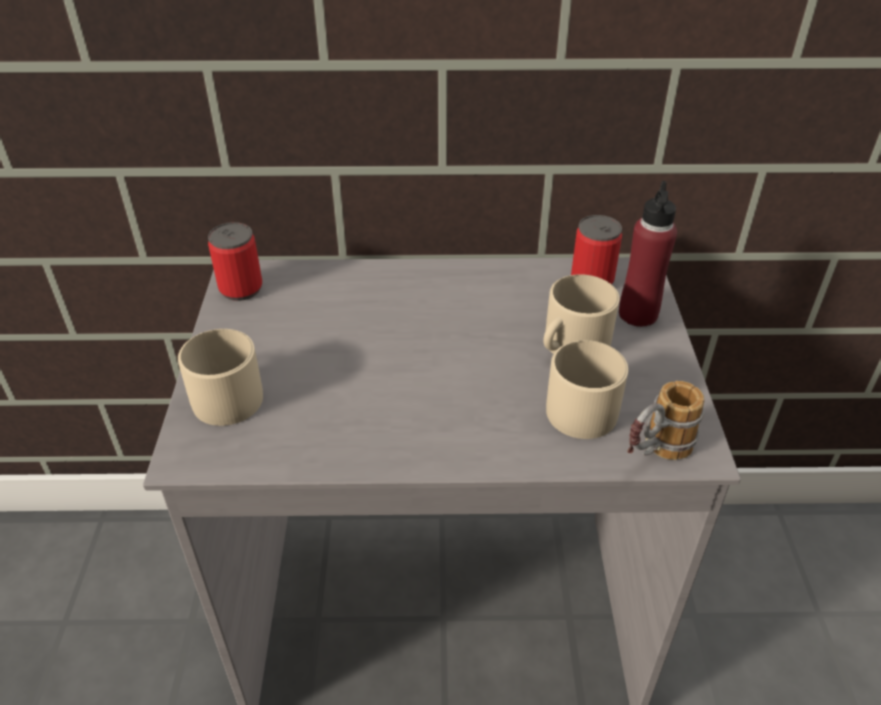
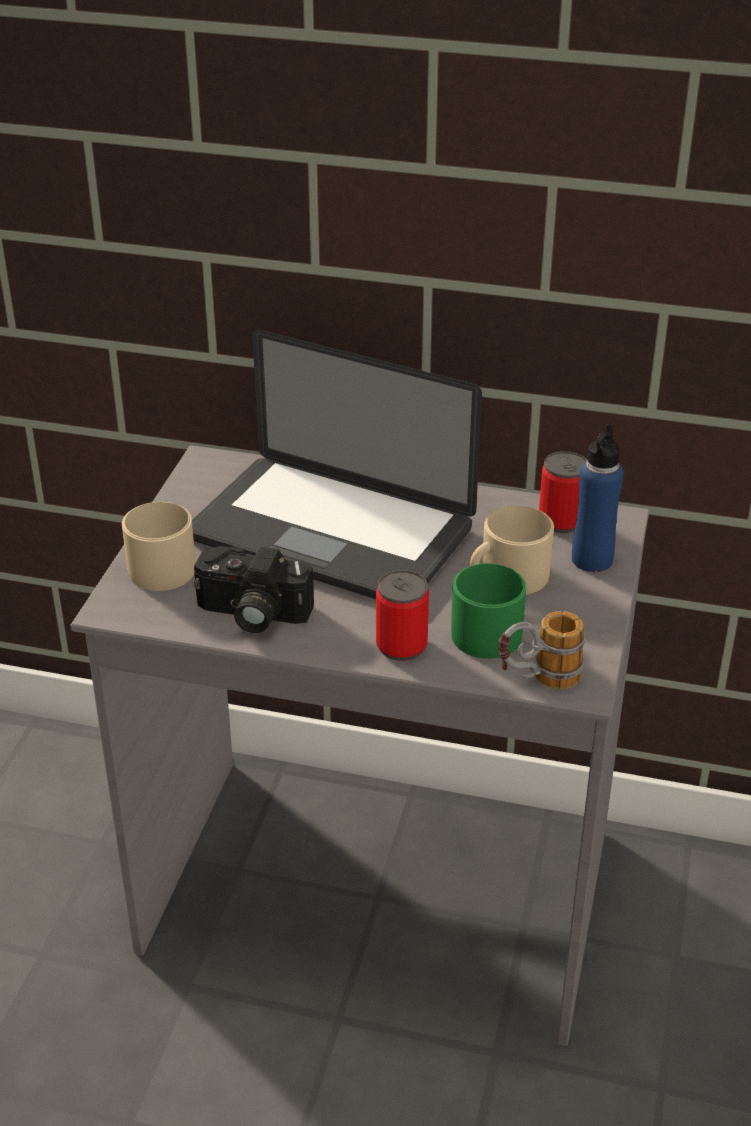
camera: 15 degrees right, 5 degrees down
can [208,222,262,301] -> can moved to [376,570,429,661]
beige mug [546,340,628,439] -> green mug [451,563,526,659]
red bottle [619,181,677,327] -> blue bottle [572,423,623,572]
none -> laptop [192,330,482,599]
none -> camera [194,546,314,633]

